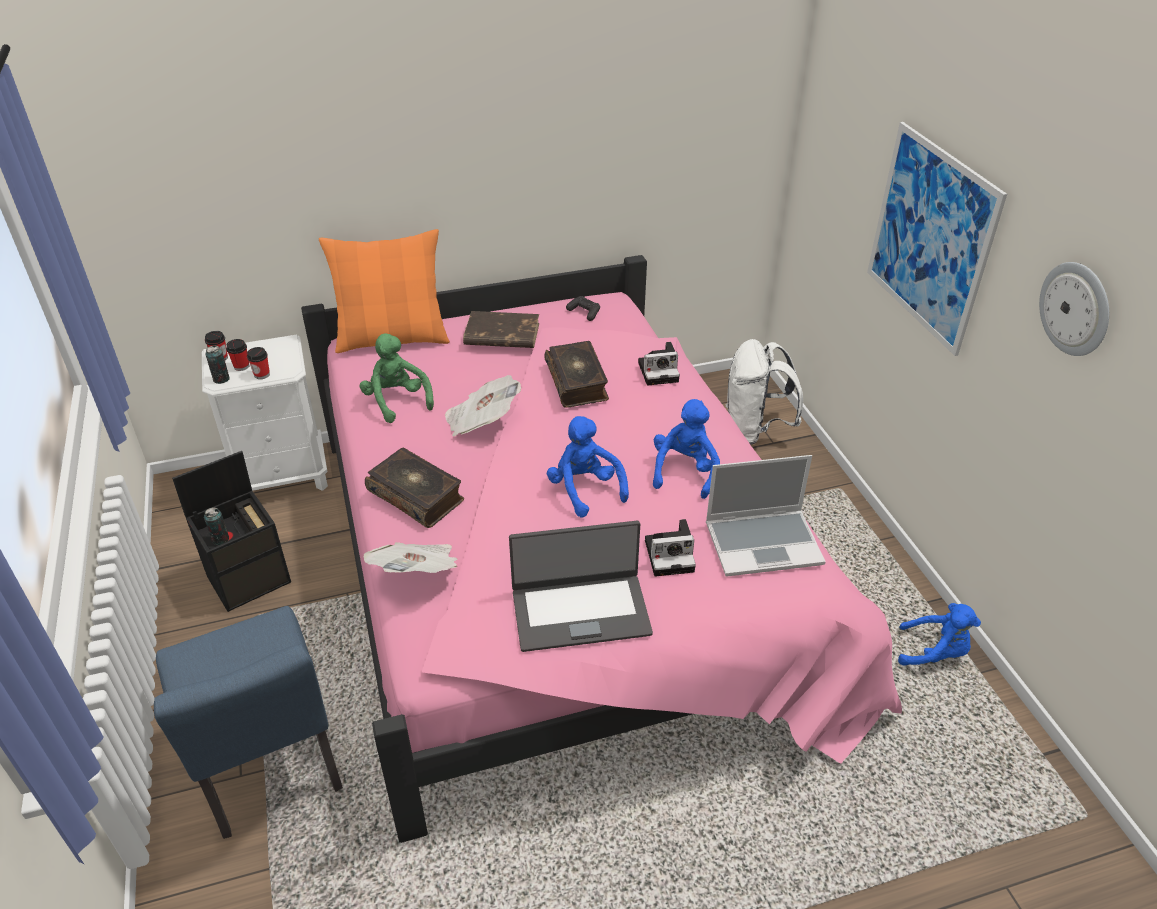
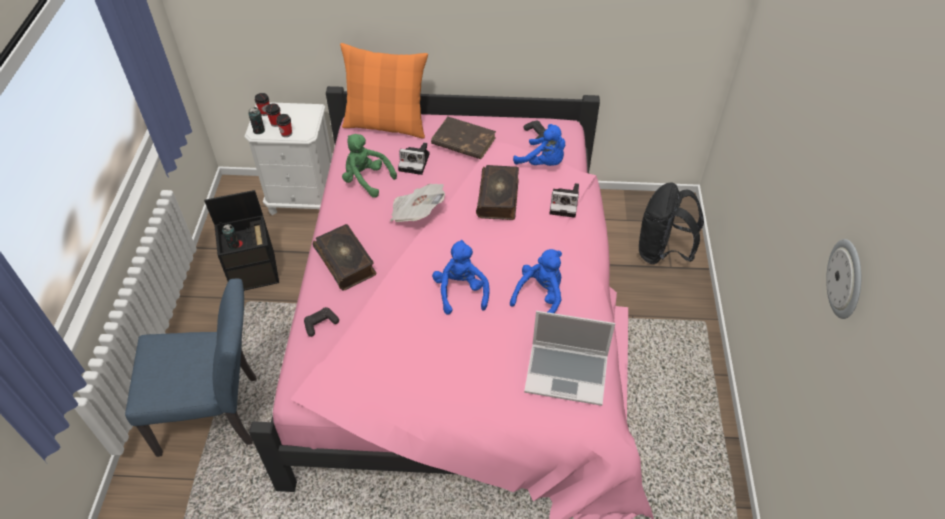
camera: 20 degrees right, 10 degrees up
blue chair [154,606,343,839] -> blue chair turned 90 degrees counterclockwise [125,279,257,457]
green plush toy [359,333,434,423] -> green plush toy turned 45 degrees counterclockwise [342,134,397,198]
newspaper [363,542,457,573] -> black game controller [304,307,339,337]
laptop [509,521,653,652] -> none
camera [645,519,696,577] -> camera moved to [398,142,430,175]
white backpack [725,339,803,445] -> black backpack [639,182,704,264]
picture [867,122,1007,356] -> none
blue plush toy [898,603,981,666] -> blue plush toy moved to [513,124,565,166]

